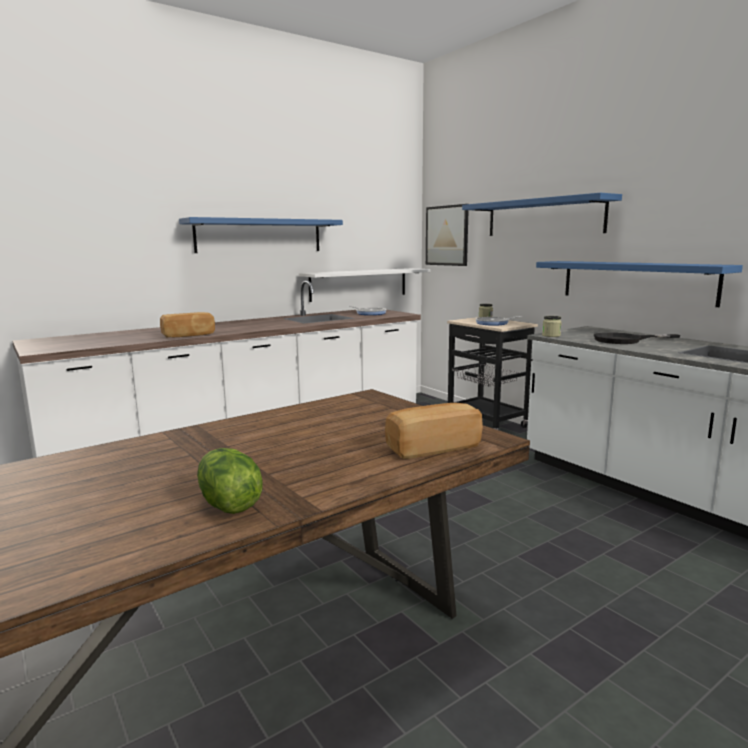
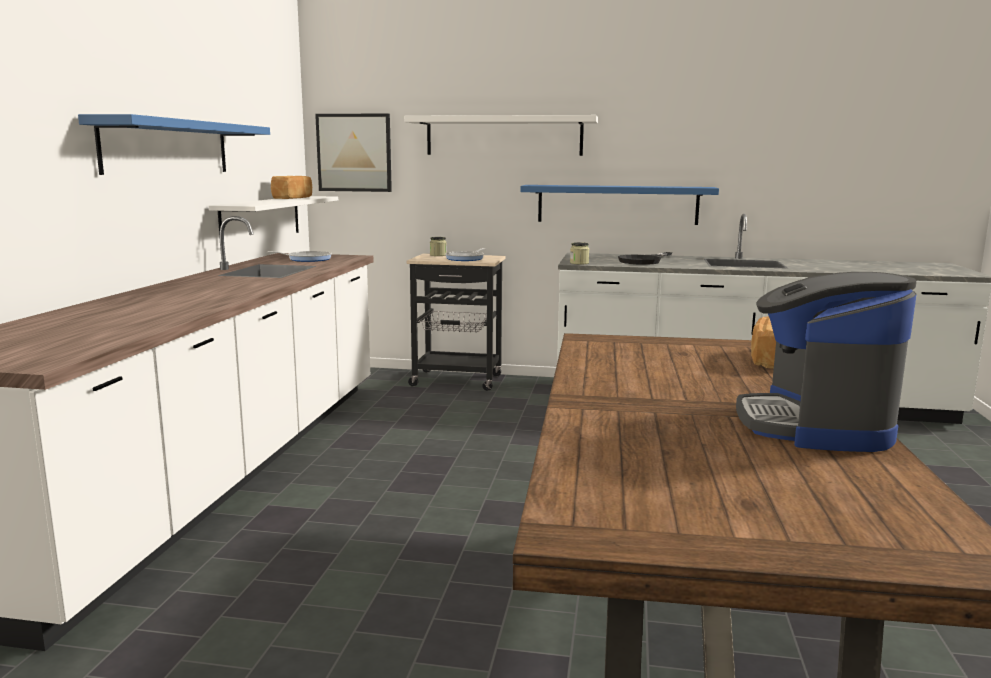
camera: 45 degrees left, 0 degrees up
bread [160,312,215,337] -> bread moved to [271,176,312,199]
lettuce [197,448,263,514] -> coffee machine [736,272,917,452]
blue shelf [462,193,622,236] -> white shelf [404,115,598,156]

